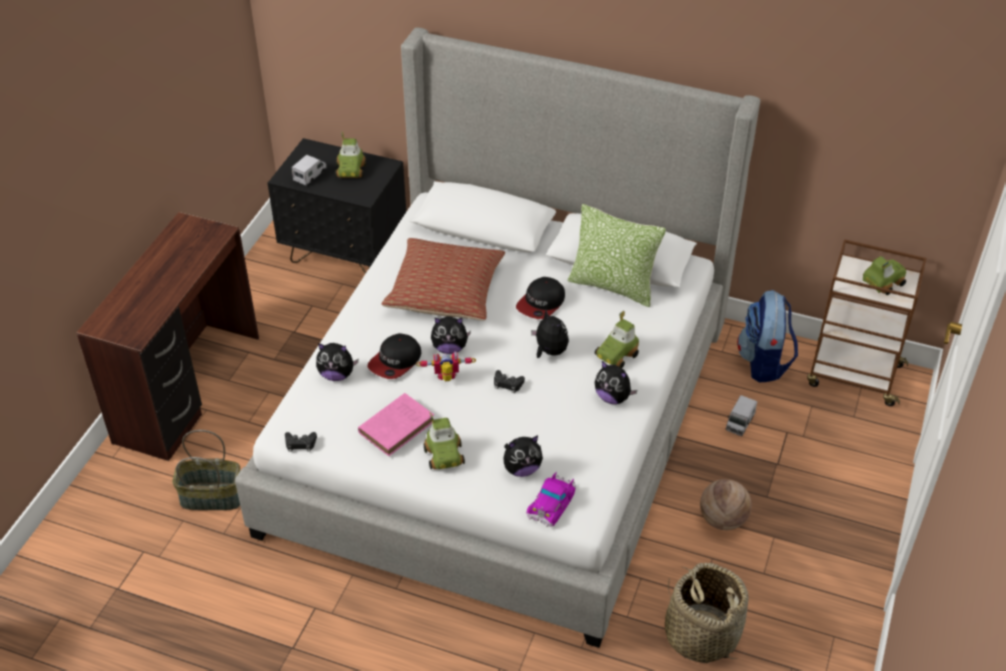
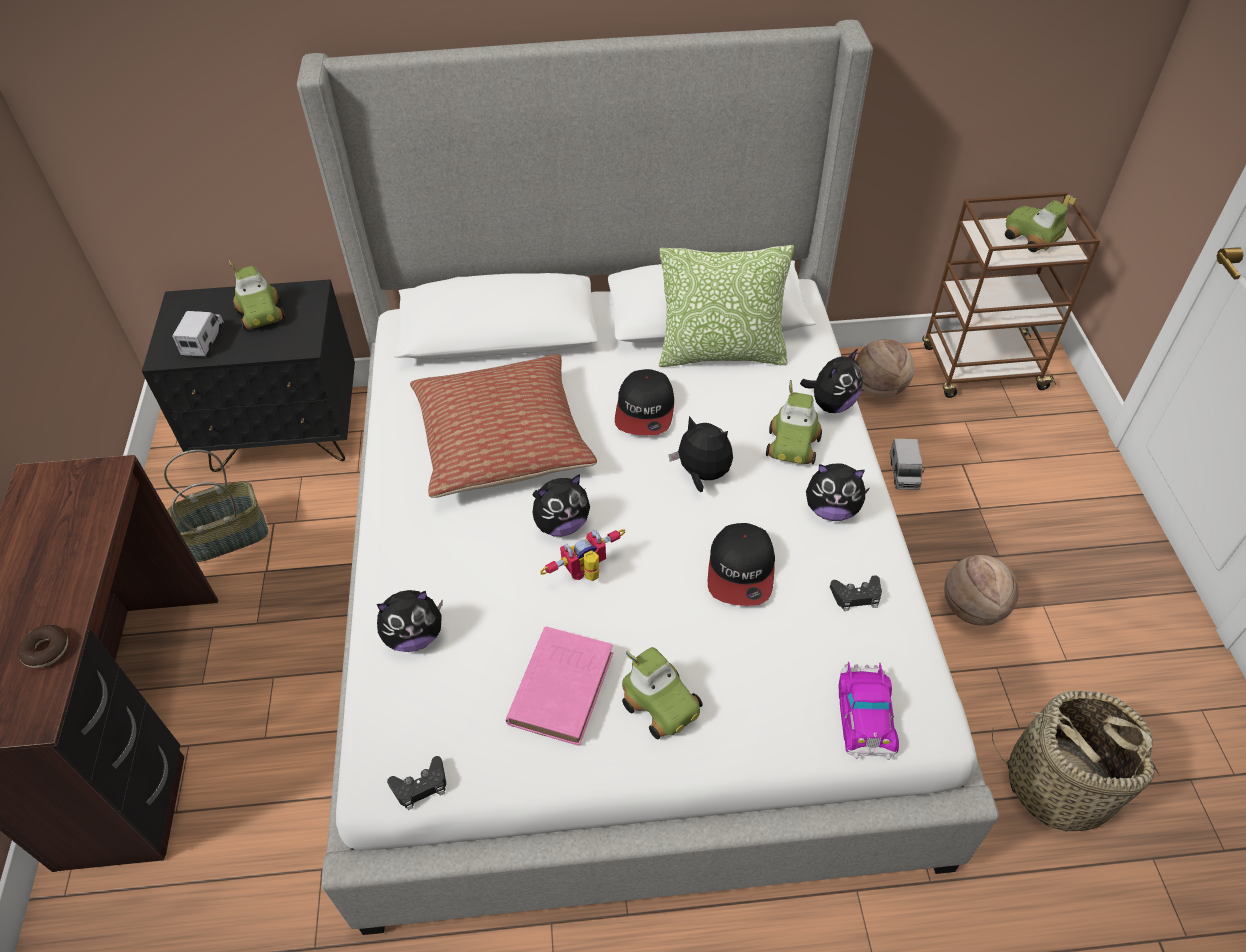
camera: 25 degrees left, 5 degrees up
basket [172,430,240,510] -> basket moved to [164,450,268,562]
cap [367,333,421,379] -> cap moved to [708,523,775,606]
black game controller [494,370,525,393] -> black game controller moved to [830,575,882,611]
plush toy [503,435,543,477] -> plush toy moved to [800,349,863,413]
backpack [737,290,798,382] -> basketball [856,339,915,398]
toy car [863,256,906,295] -> toy car turned 75 degrees counterclockwise [1005,194,1076,252]
none -> donut [17,625,68,668]

